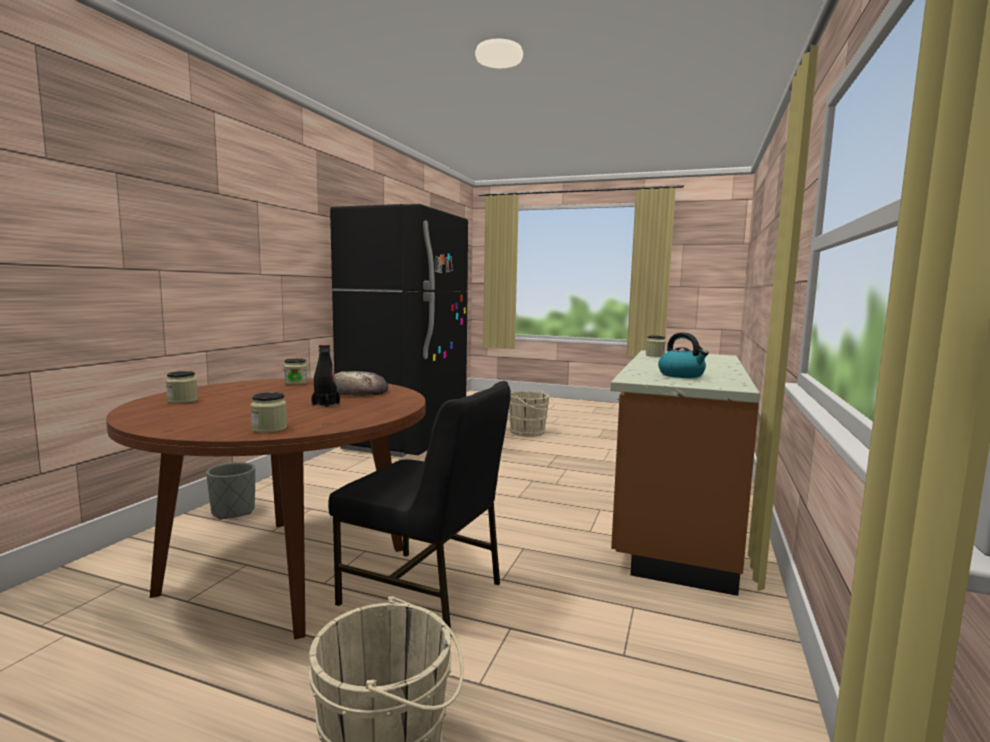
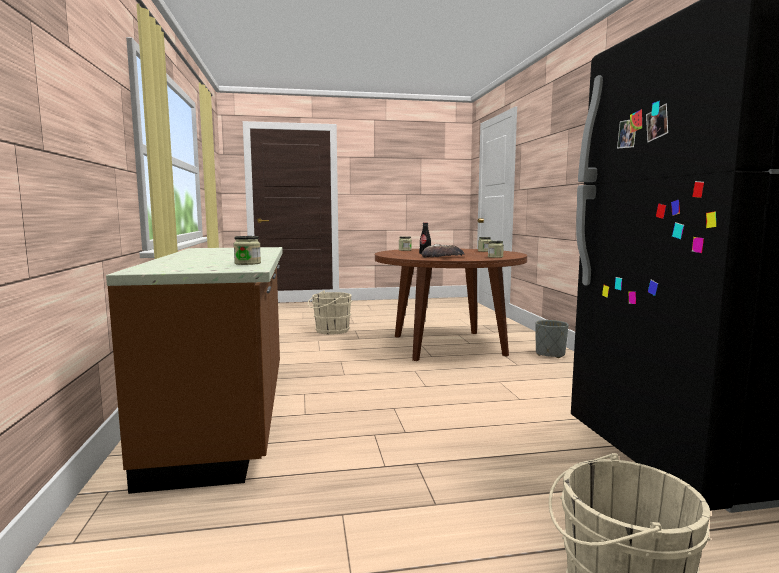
camera: 150 degrees right, 0 degrees up
black chair [328,381,511,637] -> none
kettle [658,333,709,378] -> none

